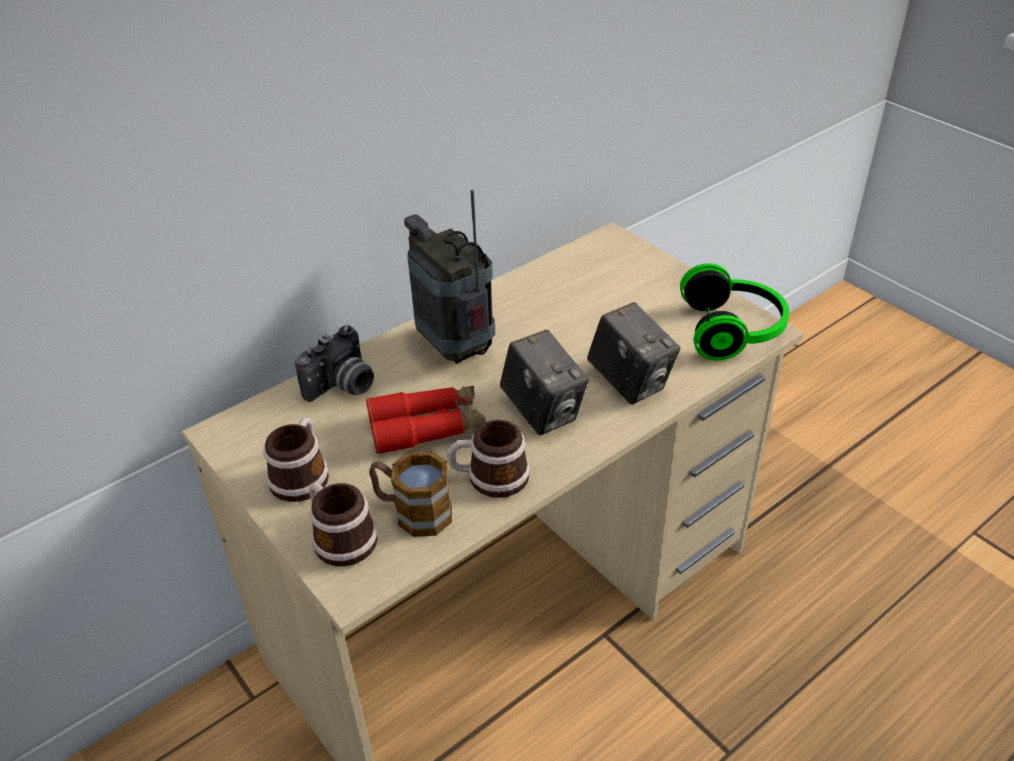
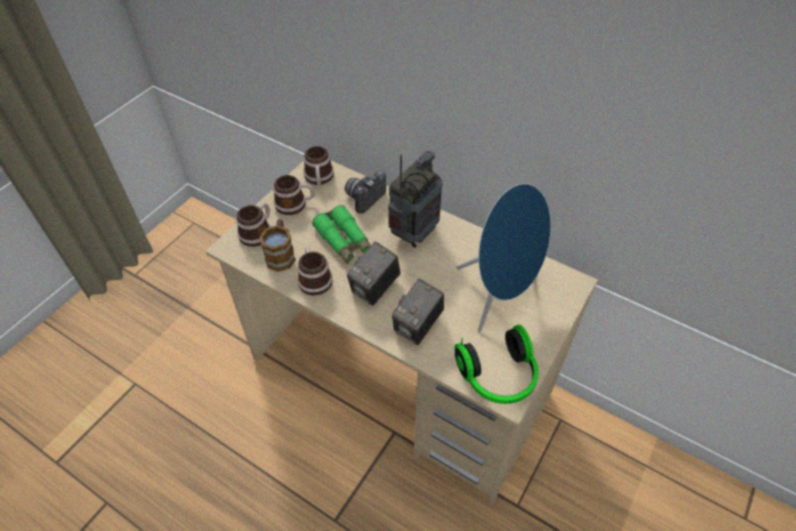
camera: 70 degrees right, 10 degrees up
camera [295,325,374,402] -> camera turned 105 degrees clockwise [345,170,386,214]
red binoculars [366,386,486,454] -> green binoculars [312,205,371,264]
none -> mug [303,146,334,186]
none -> blue speaker [456,183,551,332]

